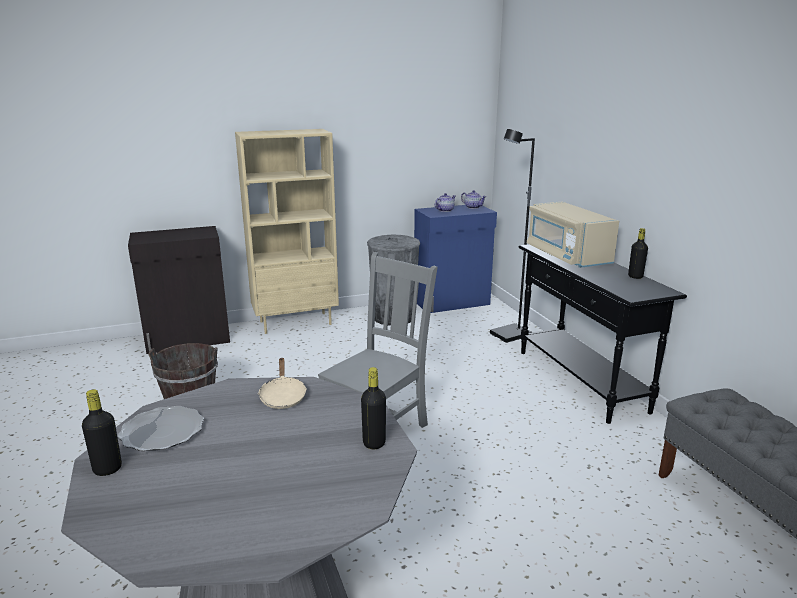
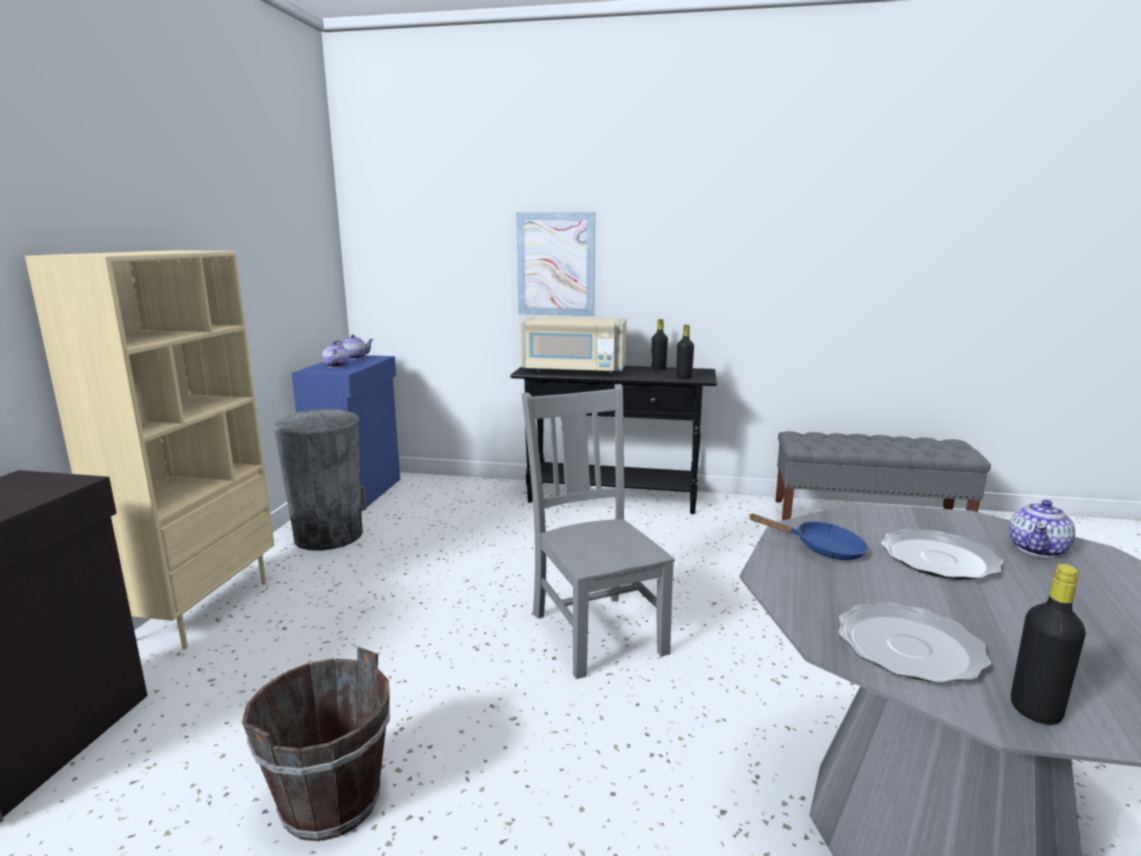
camera: 60 degrees left, 5 degrees down
beige frying pan [258,358,307,409] -> blue frying pan [748,514,868,560]
black bottle [361,367,386,449] -> black bottle moved to [676,325,694,378]
black floor lamp [490,129,535,343] -> none
none -> picture [516,212,595,316]
none -> plate [880,529,1003,580]
none -> teapot [1009,500,1075,558]

